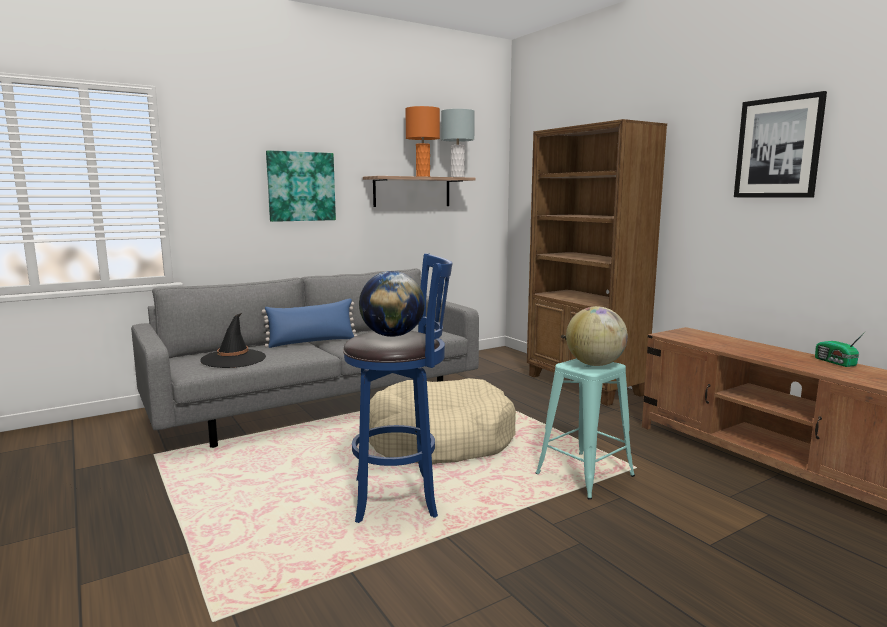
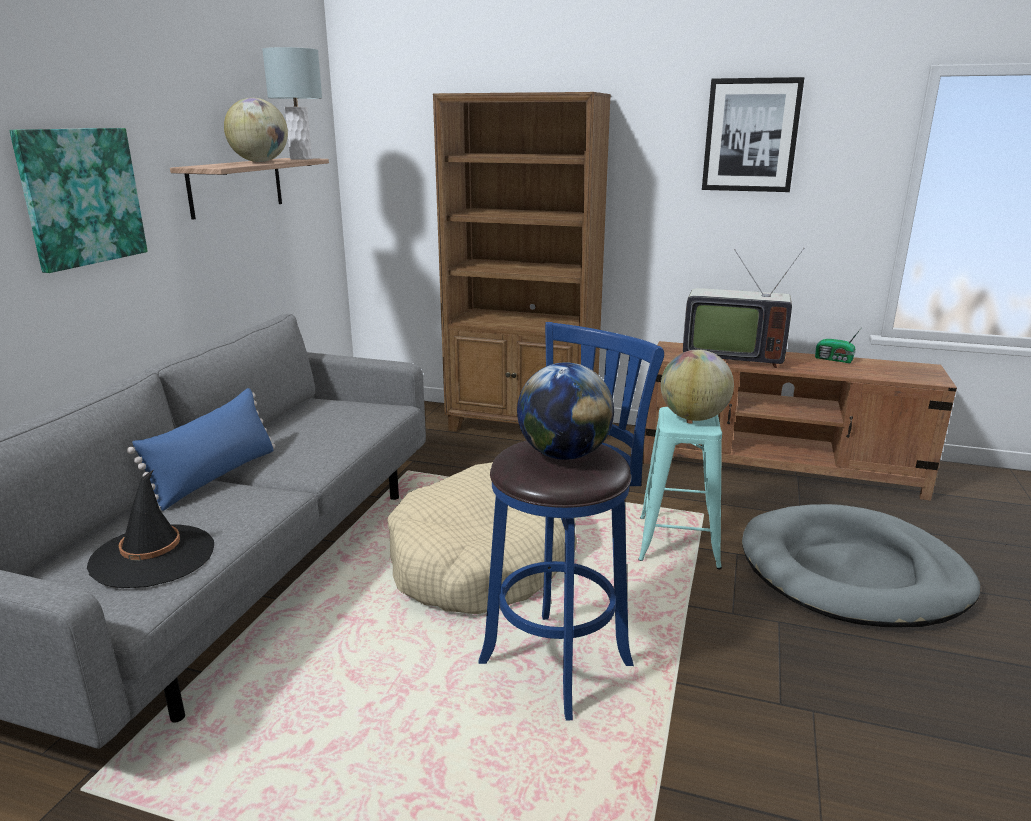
camera: 40 degrees left, 10 degrees up
orange table lamp [405,106,440,177] -> globe [224,98,288,162]
none -> television [683,248,804,368]
none -> grey dog bed [742,504,980,627]

